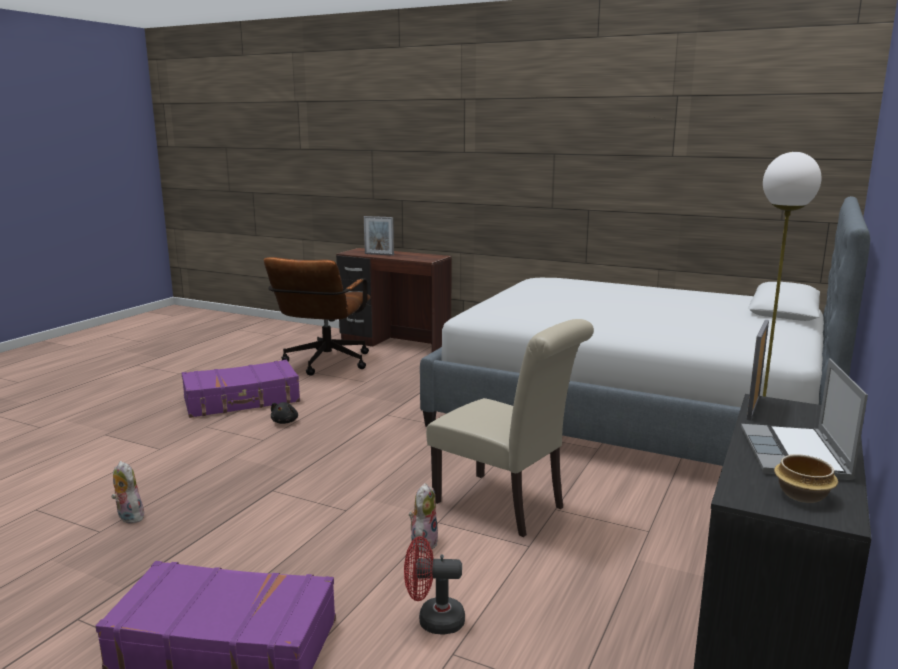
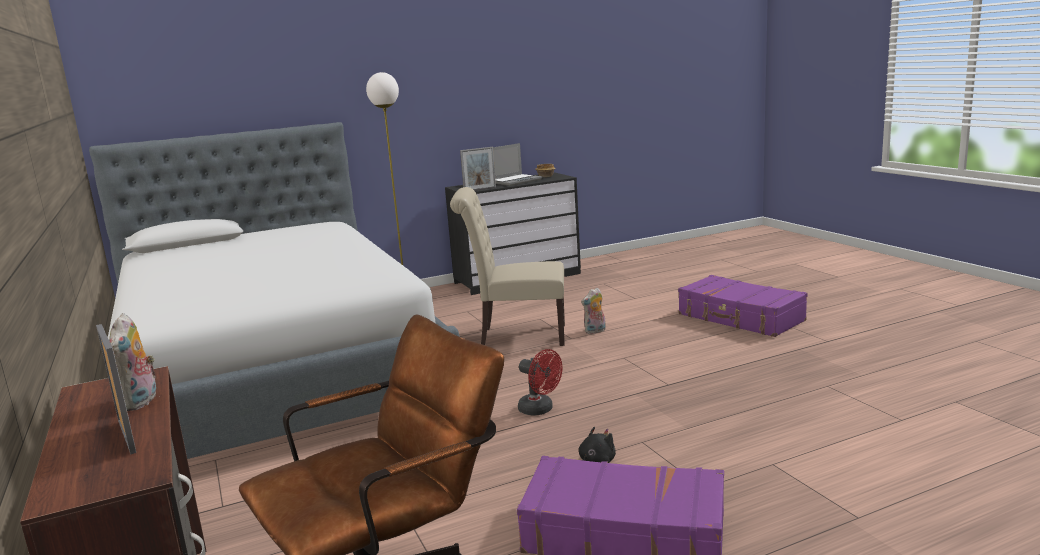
camera: 140 degrees left, 0 degrees up
plush toy [111,461,144,524] -> plush toy moved to [109,313,156,411]
red fan [404,536,465,634] -> red fan moved to [518,349,562,416]
beige chair [426,319,594,537] -> beige chair turned 75 degrees counterclockwise [450,187,565,346]

